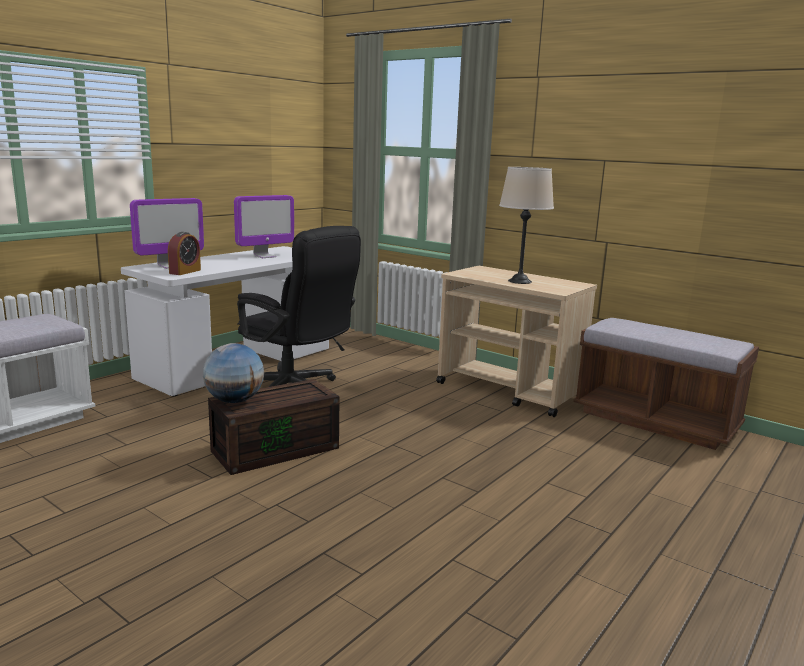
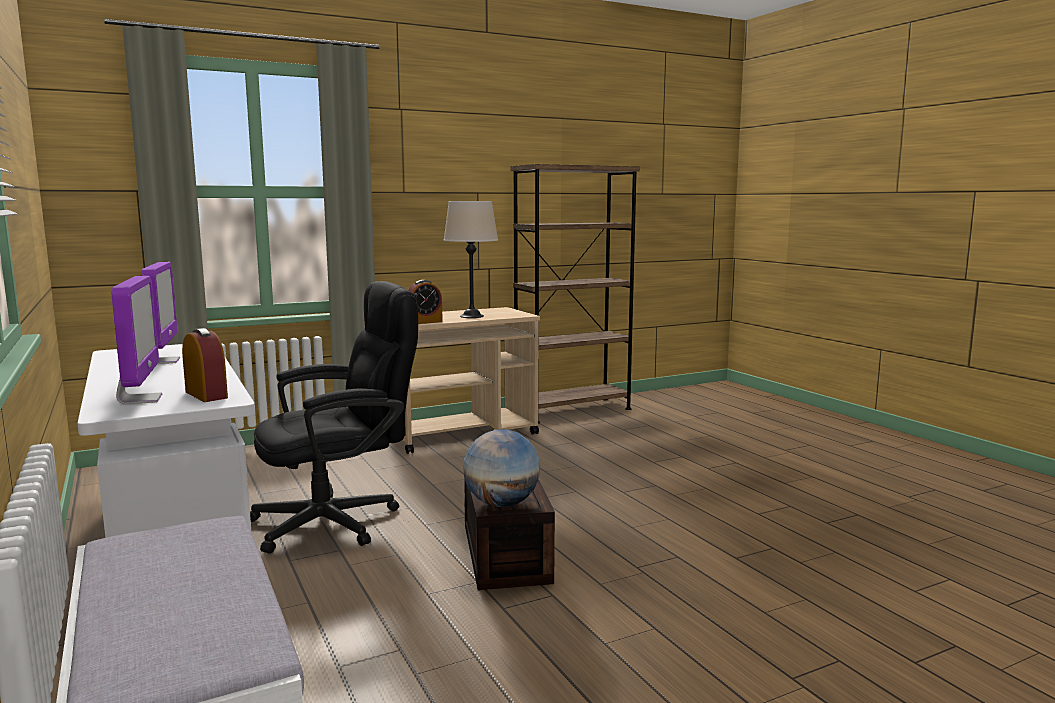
camera: 65 degrees left, 5 degrees down
brown bench [573,318,759,450] -> brown bookcase [510,164,640,424]
none -> alarm clock [408,280,443,324]

